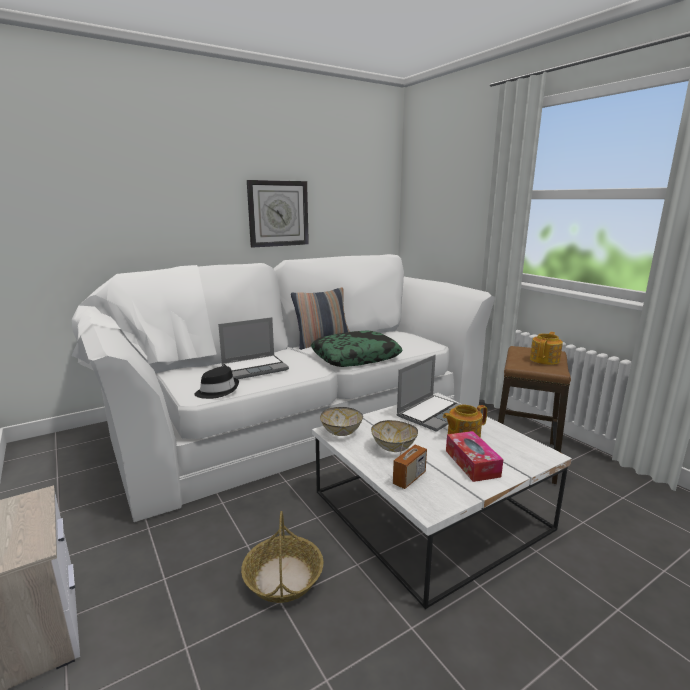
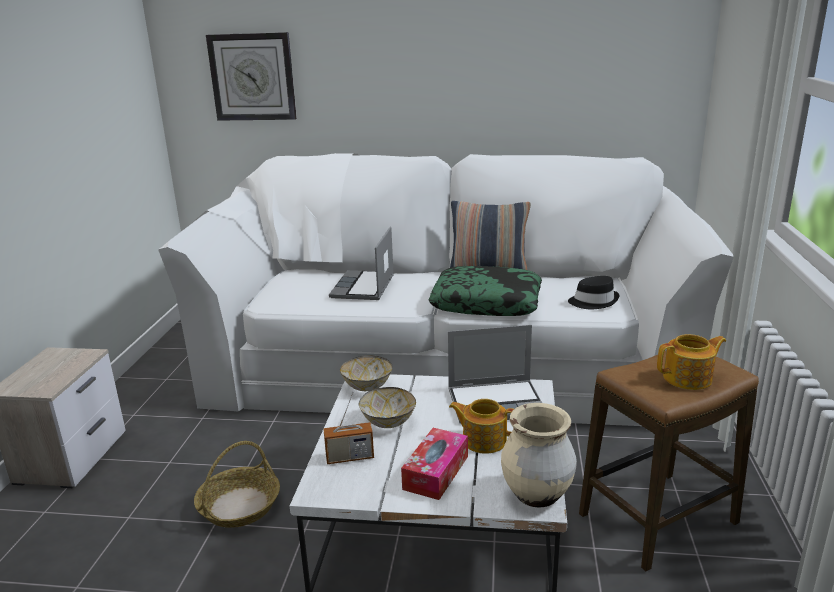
camera: 40 degrees right, 5 degrees up
black hat [195,366,239,399] -> black hat moved to [568,276,620,309]
laptop [218,317,289,379] -> laptop turned 90 degrees clockwise [329,227,394,300]
wall clock [247,180,309,248] -> wall clock moved to [206,32,297,121]
none -> beige vase [501,403,577,508]

